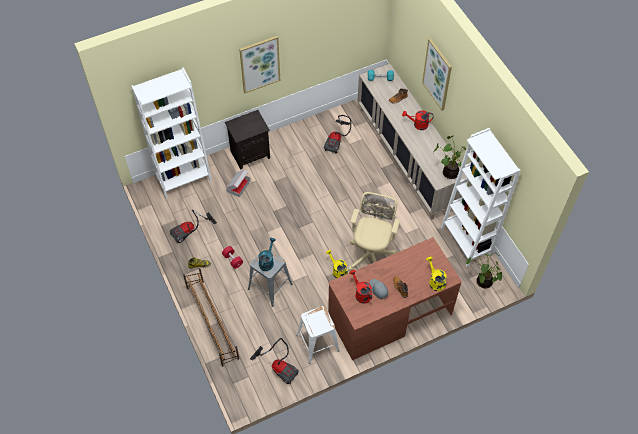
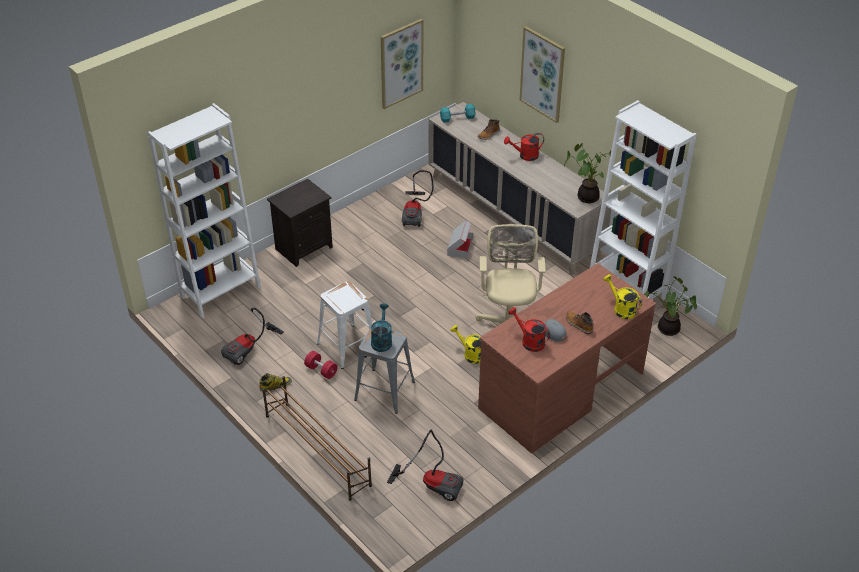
camera: 15 degrees left, 15 degrees down
cardboard box [226,169,251,198] -> cardboard box moved to [447,220,473,258]
picture [239,36,280,93] -> picture moved to [381,19,424,109]
white stool [296,306,340,363] -> white stool moved to [317,281,372,369]

